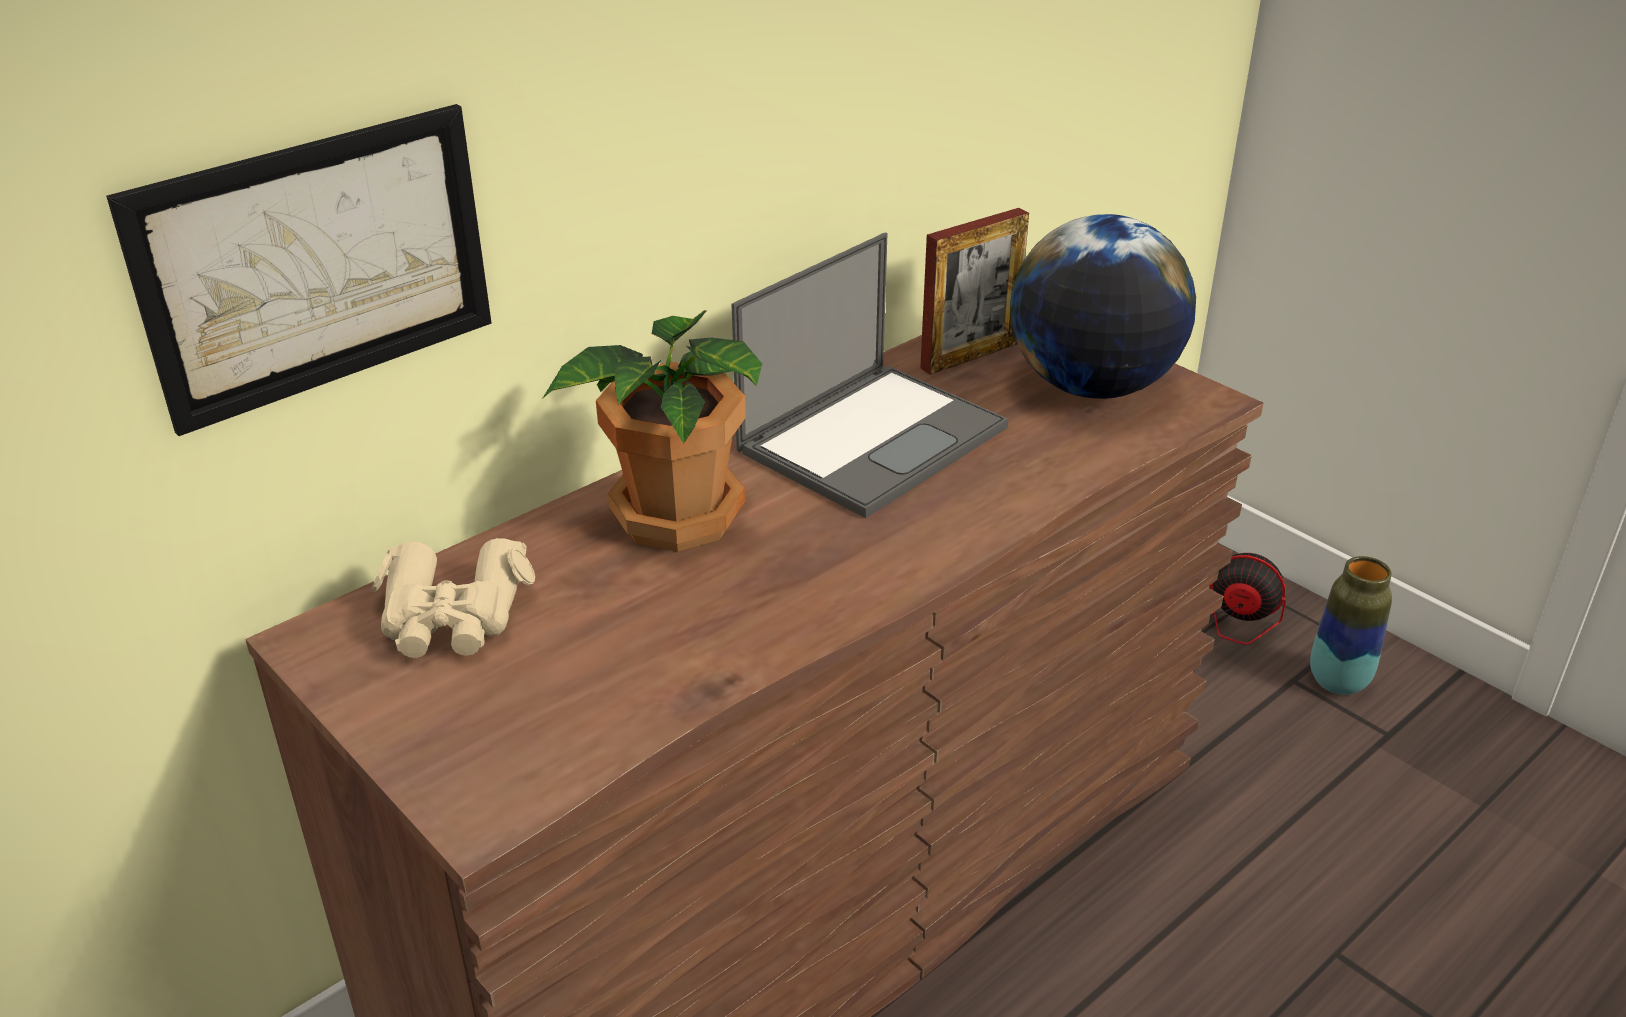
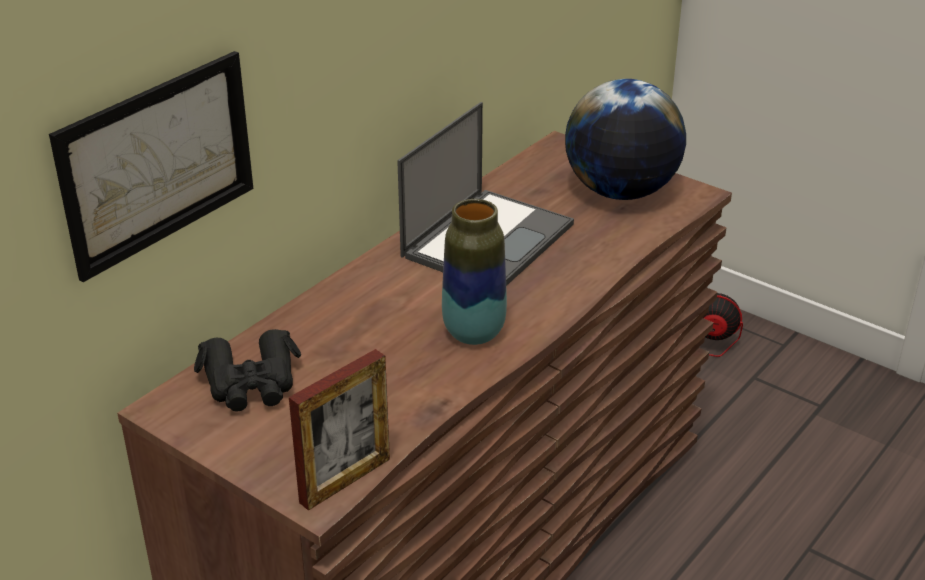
camera: 10 degrees left, 0 degrees up
beige binoculars [371,538,535,658] -> black binoculars [194,329,301,412]
potted plant [542,310,762,552] -> none
picture frame [920,208,1029,375] -> picture frame moved to [289,349,390,511]
vase [1310,556,1392,695] -> vase moved to [442,199,507,345]

